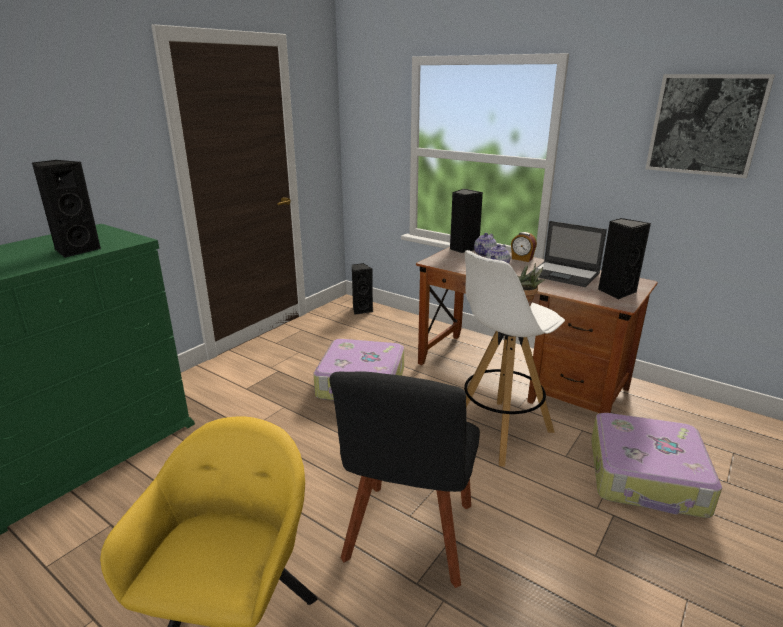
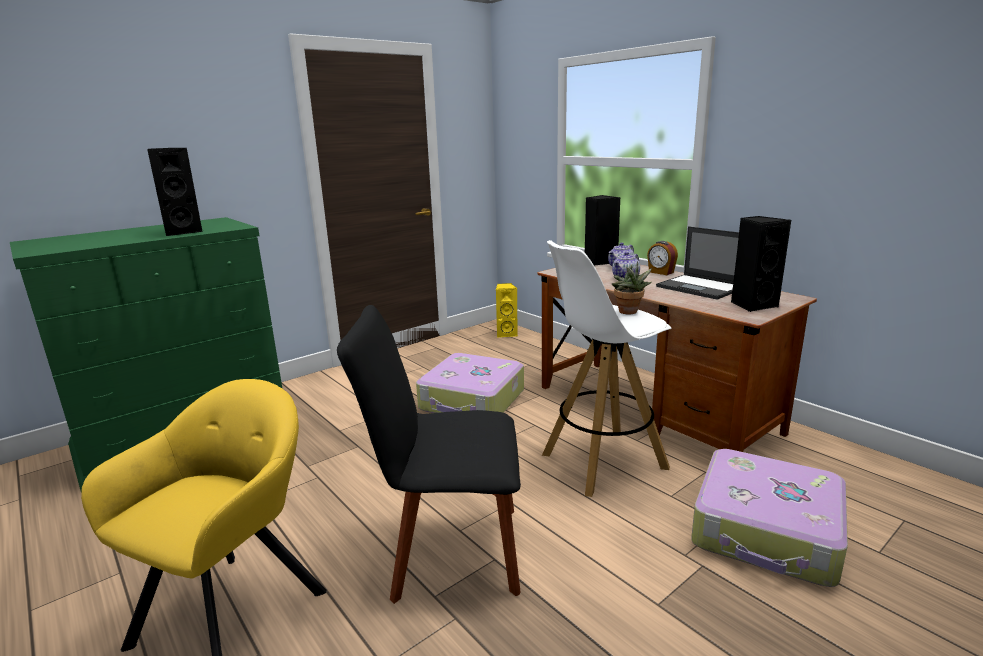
camera: 15 degrees right, 5 degrees down
black chair [329,371,480,588] -> black chair turned 60 degrees clockwise [337,305,521,604]
black speaker [352,263,373,315] -> yellow speaker [496,283,518,337]
picture [645,74,775,178] -> none

